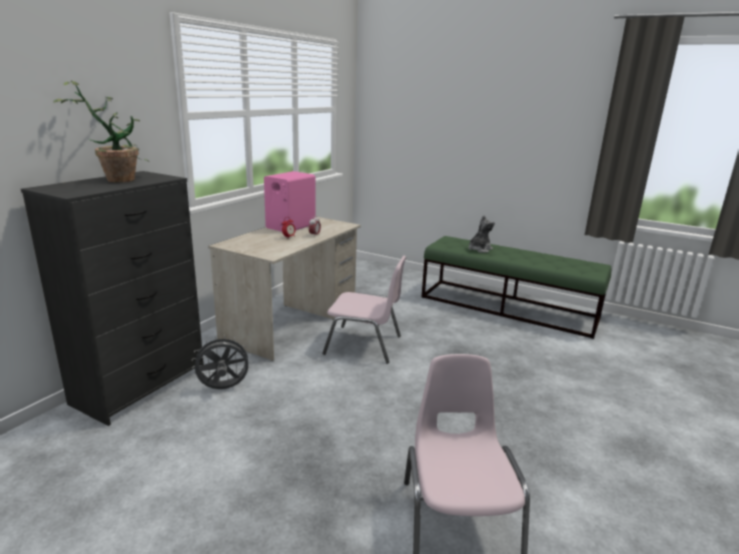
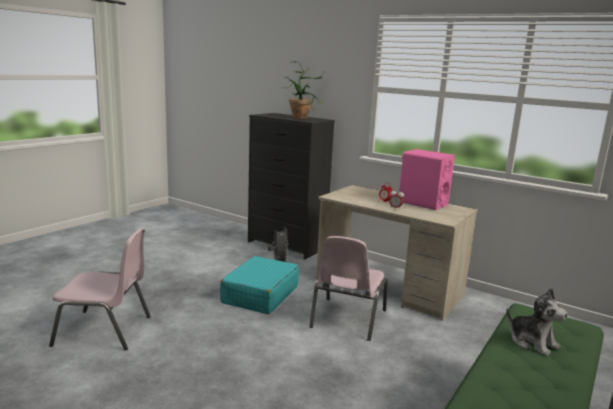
camera: 95 degrees right, 5 degrees down
none -> turquoise suitcase [220,256,299,314]

